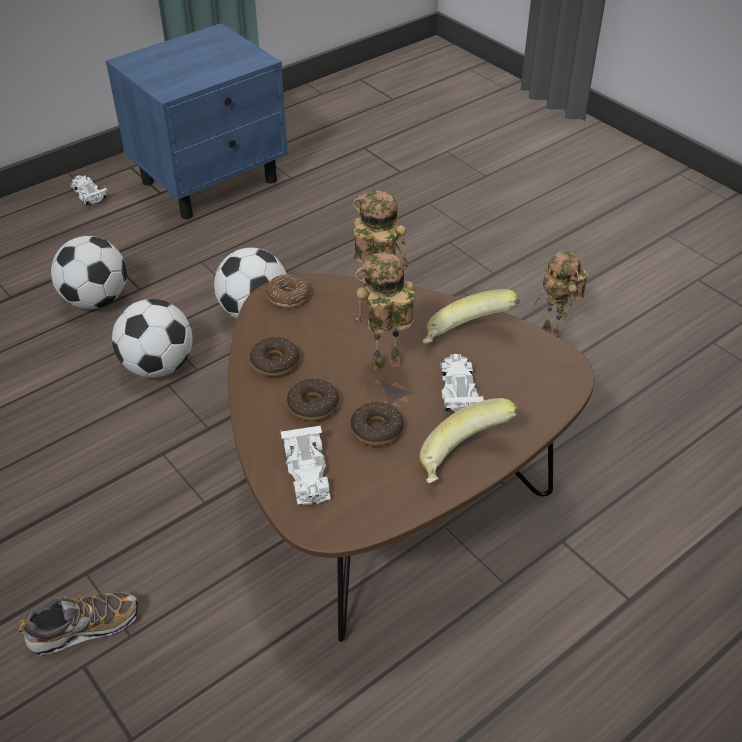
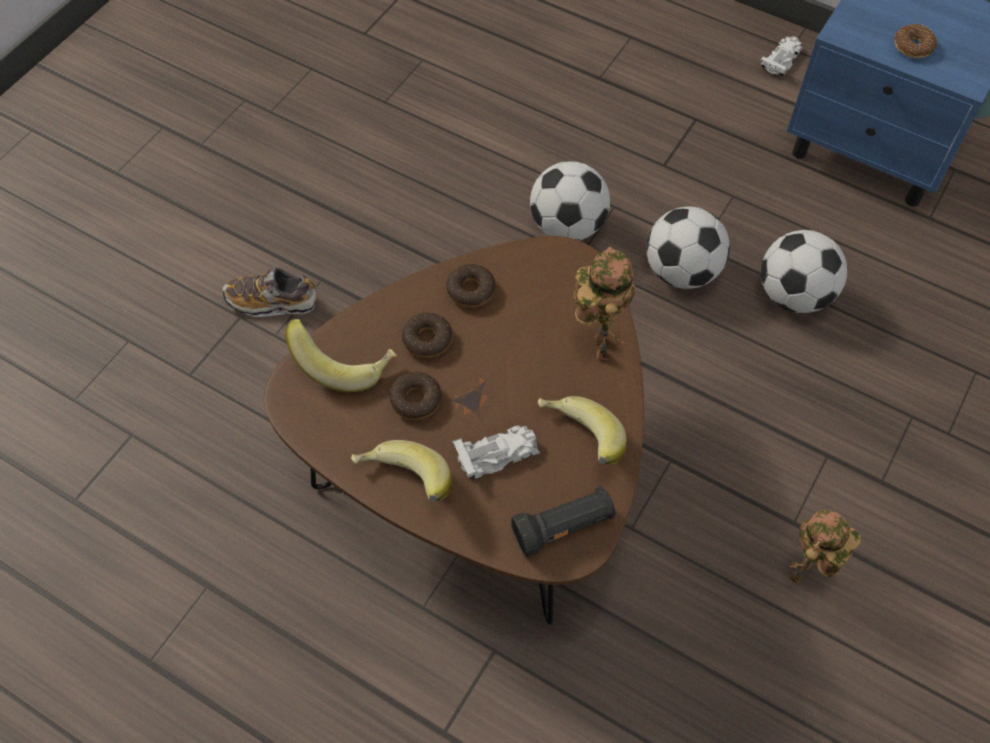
camera: 70 degrees right, 15 degrees up
shoe [18,592,138,656] -> shoe turned 135 degrees clockwise [222,267,316,317]
football [51,236,127,309] -> football moved to [761,230,847,313]
donut [266,274,310,308] -> donut moved to [894,24,937,58]
white toy car [280,425,331,505] -> banana [285,319,397,392]
toy robot [355,252,415,370] -> none
none -> black flashlight [511,486,616,557]

